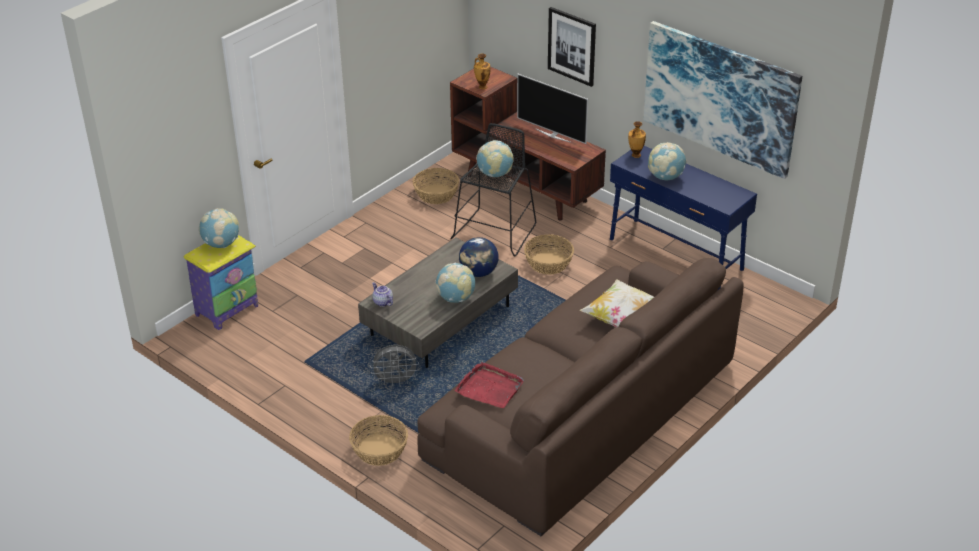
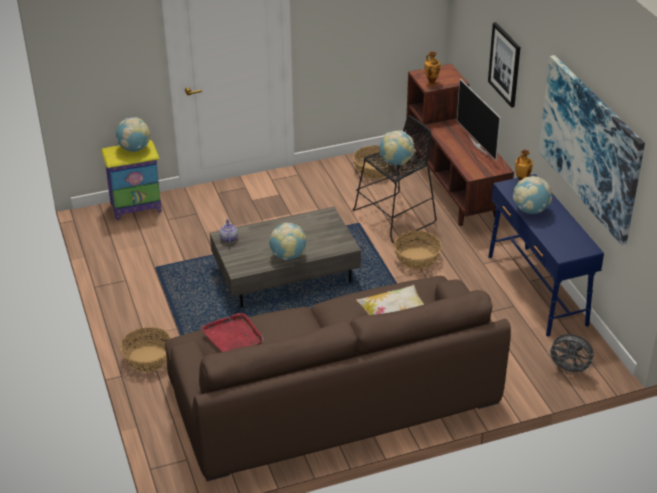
camera: 30 degrees right, 0 degrees up
grey fan [370,345,419,387] -> grey fan moved to [547,334,595,375]
globe [459,237,499,277] -> none

